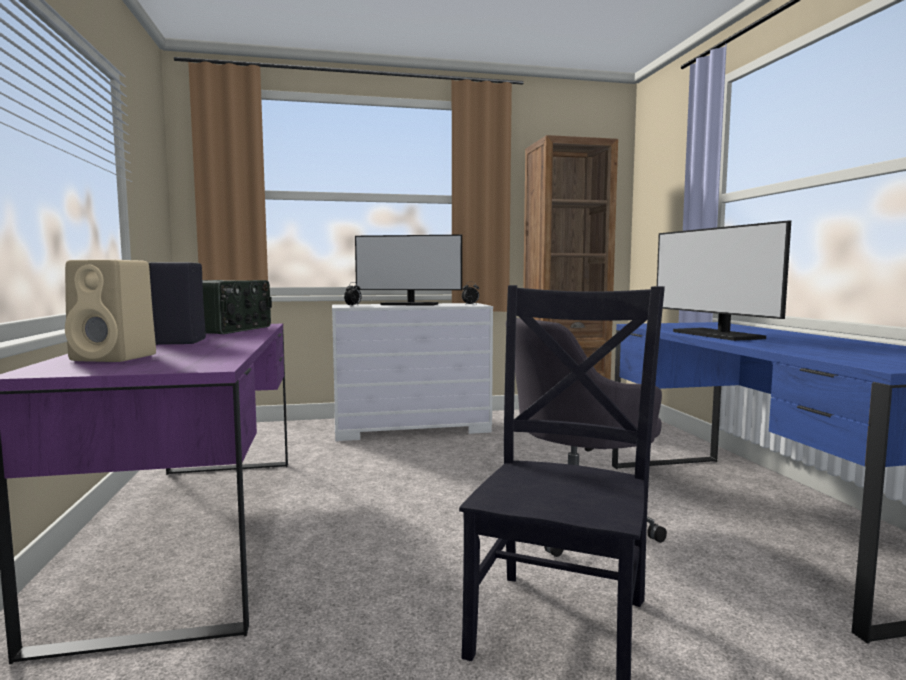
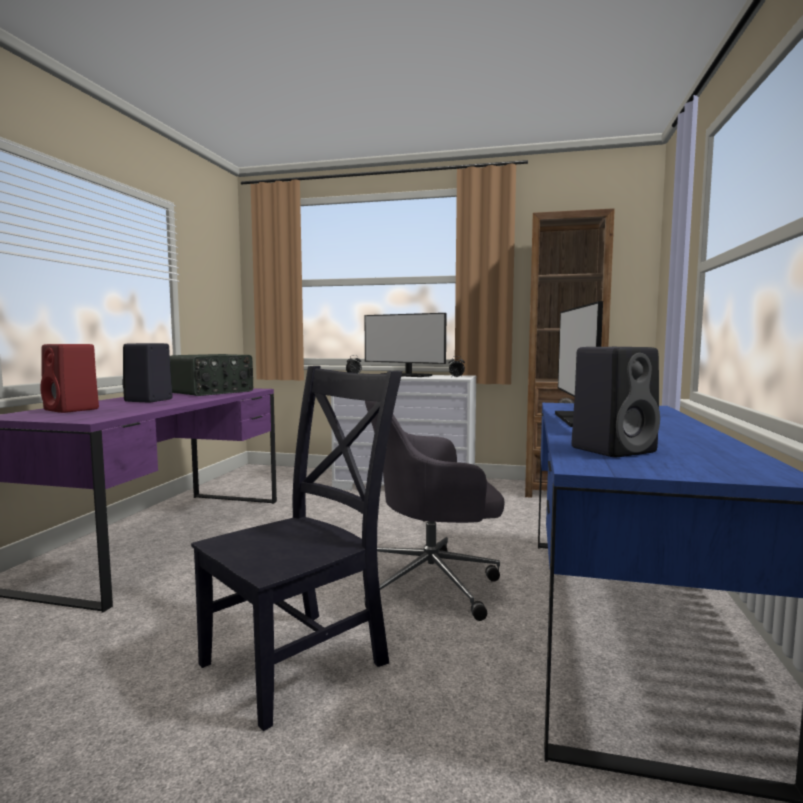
camera: 25 degrees right, 0 degrees up
beige speaker [65,260,156,362] -> red speaker [40,344,99,413]
none -> black speaker [572,347,660,458]

